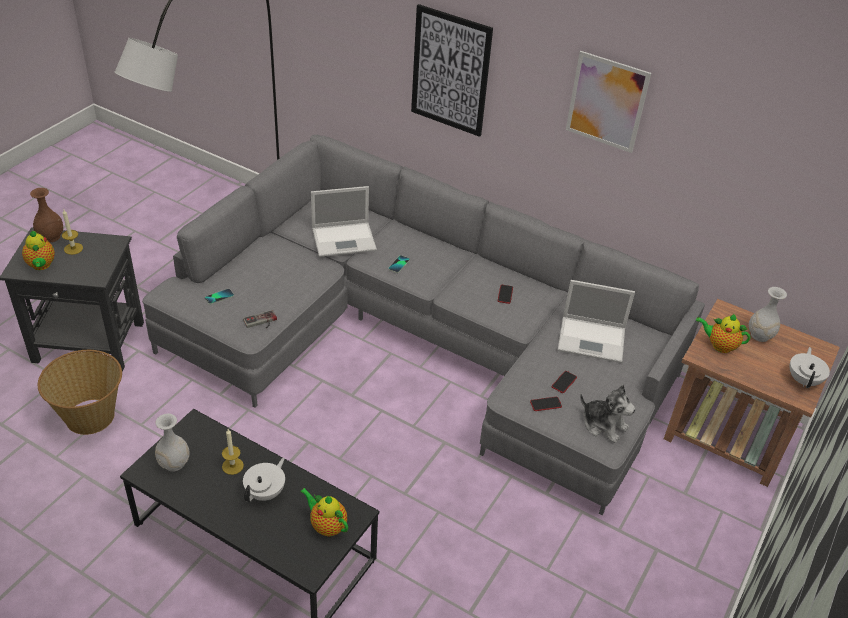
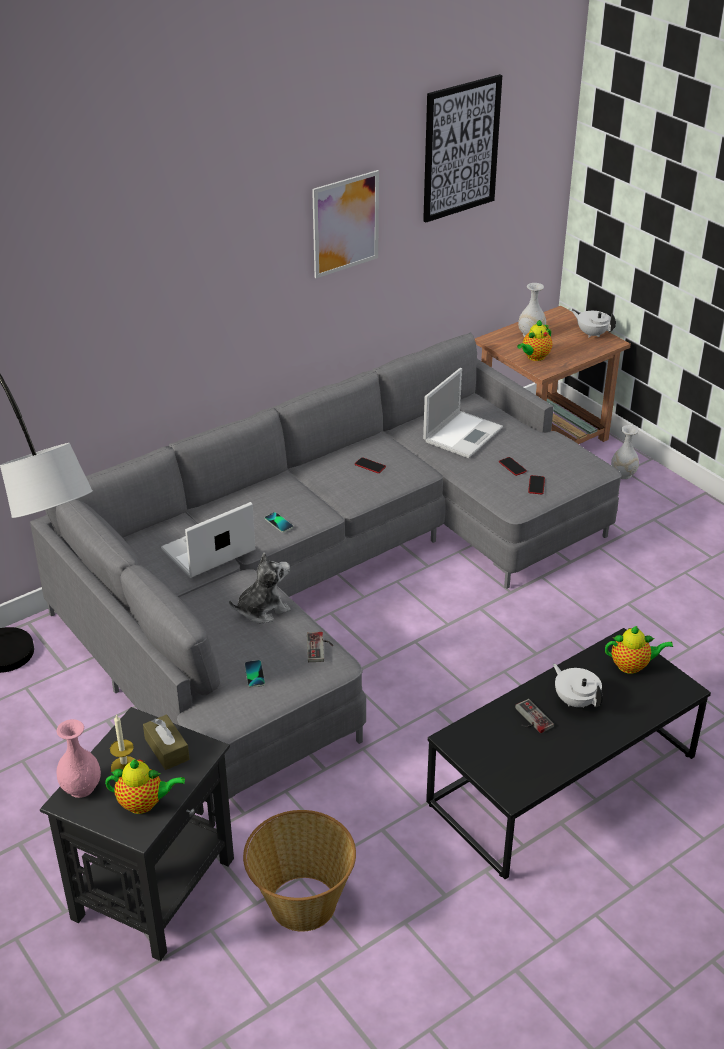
camera: 65 degrees left, 5 degrees down
brown vase [30,188,63,242] -> pink vase [56,719,101,798]
white vase [155,414,190,472] -> white vase moved to [611,425,639,479]
candle [222,429,244,475] -> game controller [515,699,554,733]
teapot [300,488,348,536] -> teapot turned 150 degrees counterclockwise [605,626,673,674]
laptop [311,186,377,257] -> laptop turned 135 degrees counterclockwise [161,502,255,578]
picture [411,4,493,137] -> picture moved to [423,74,502,223]
plush toy [580,385,636,443] -> plush toy moved to [229,552,291,623]
none -> brown tissue box [143,714,190,770]

